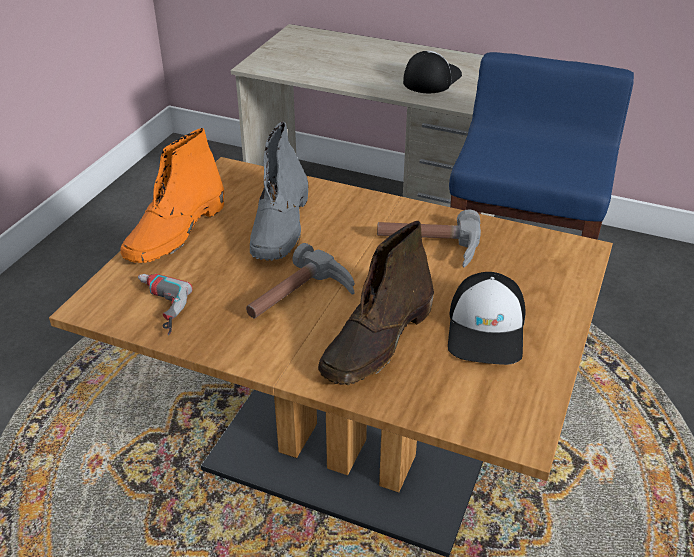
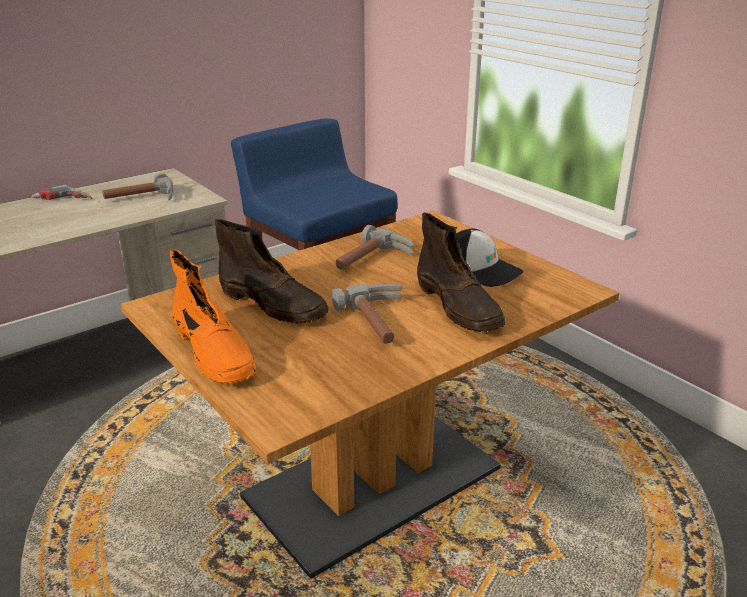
camera: 60 degrees left, 10 degrees down
power drill [138,274,193,336] -> power drill moved to [32,185,92,200]
grey boot [250,121,308,261] -> brown boot [215,219,329,323]
cap [403,51,462,93] -> hammer [102,173,173,200]

